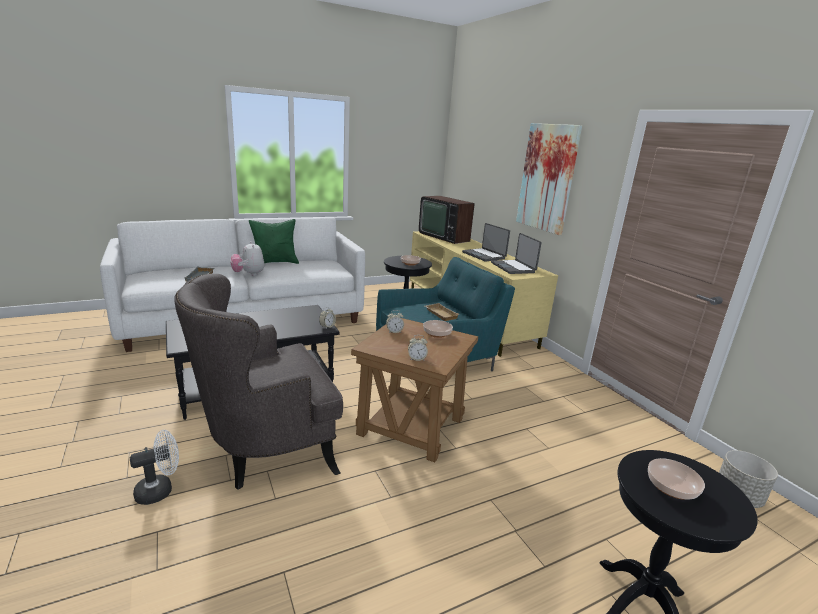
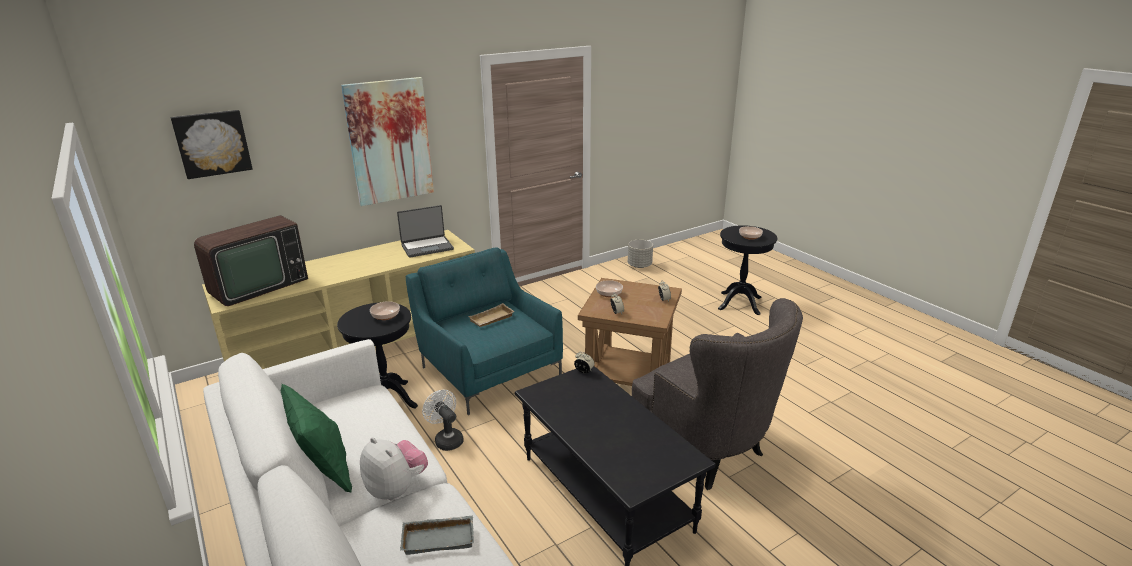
camera: 95 degrees left, 5 degrees up
white fan [130,430,179,505] -> white fan moved to [422,390,464,451]
plush toy [230,241,265,276] -> plush toy turned 105 degrees counterclockwise [360,437,428,501]
laptop [462,223,510,261] -> none
none -> picture [171,110,253,179]

